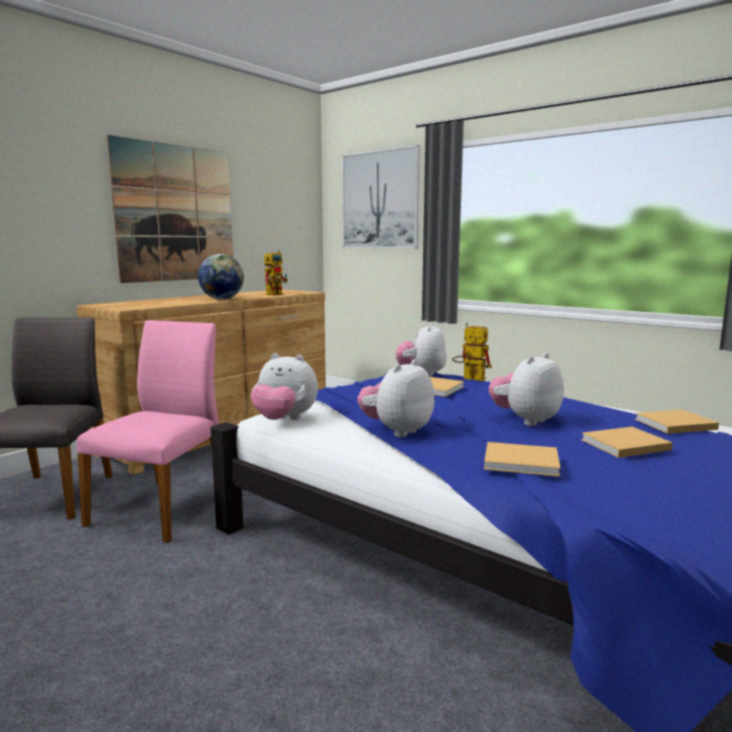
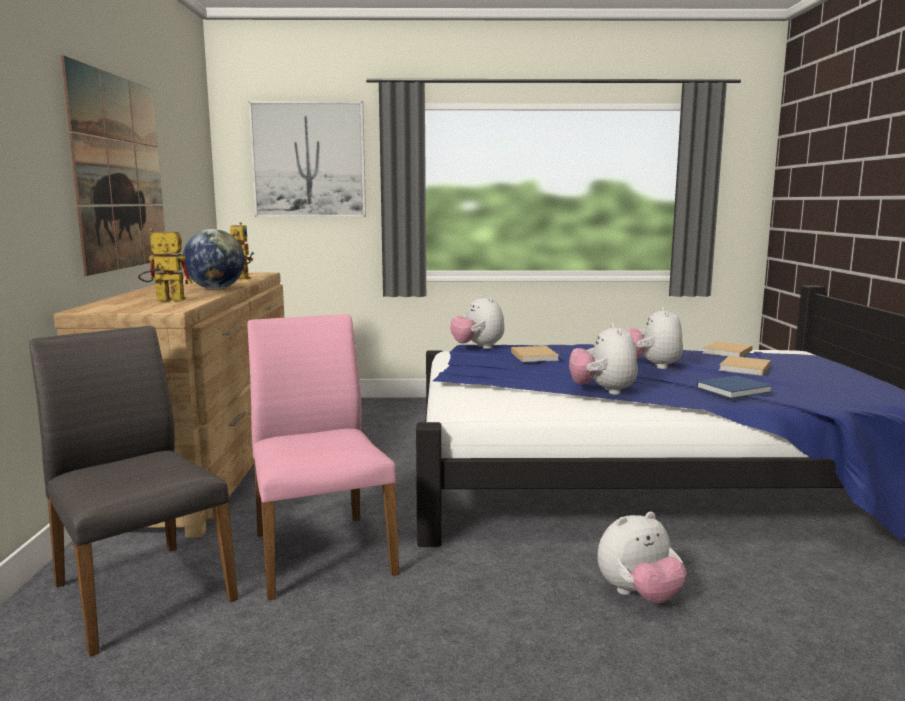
camera: 40 degrees left, 0 degrees up
plush toy [251,353,318,420] -> plush toy moved to [597,512,687,603]
toy robot [452,323,492,381] -> toy robot moved to [138,228,193,301]
beige book [484,442,560,477] -> blue book [696,375,773,399]

